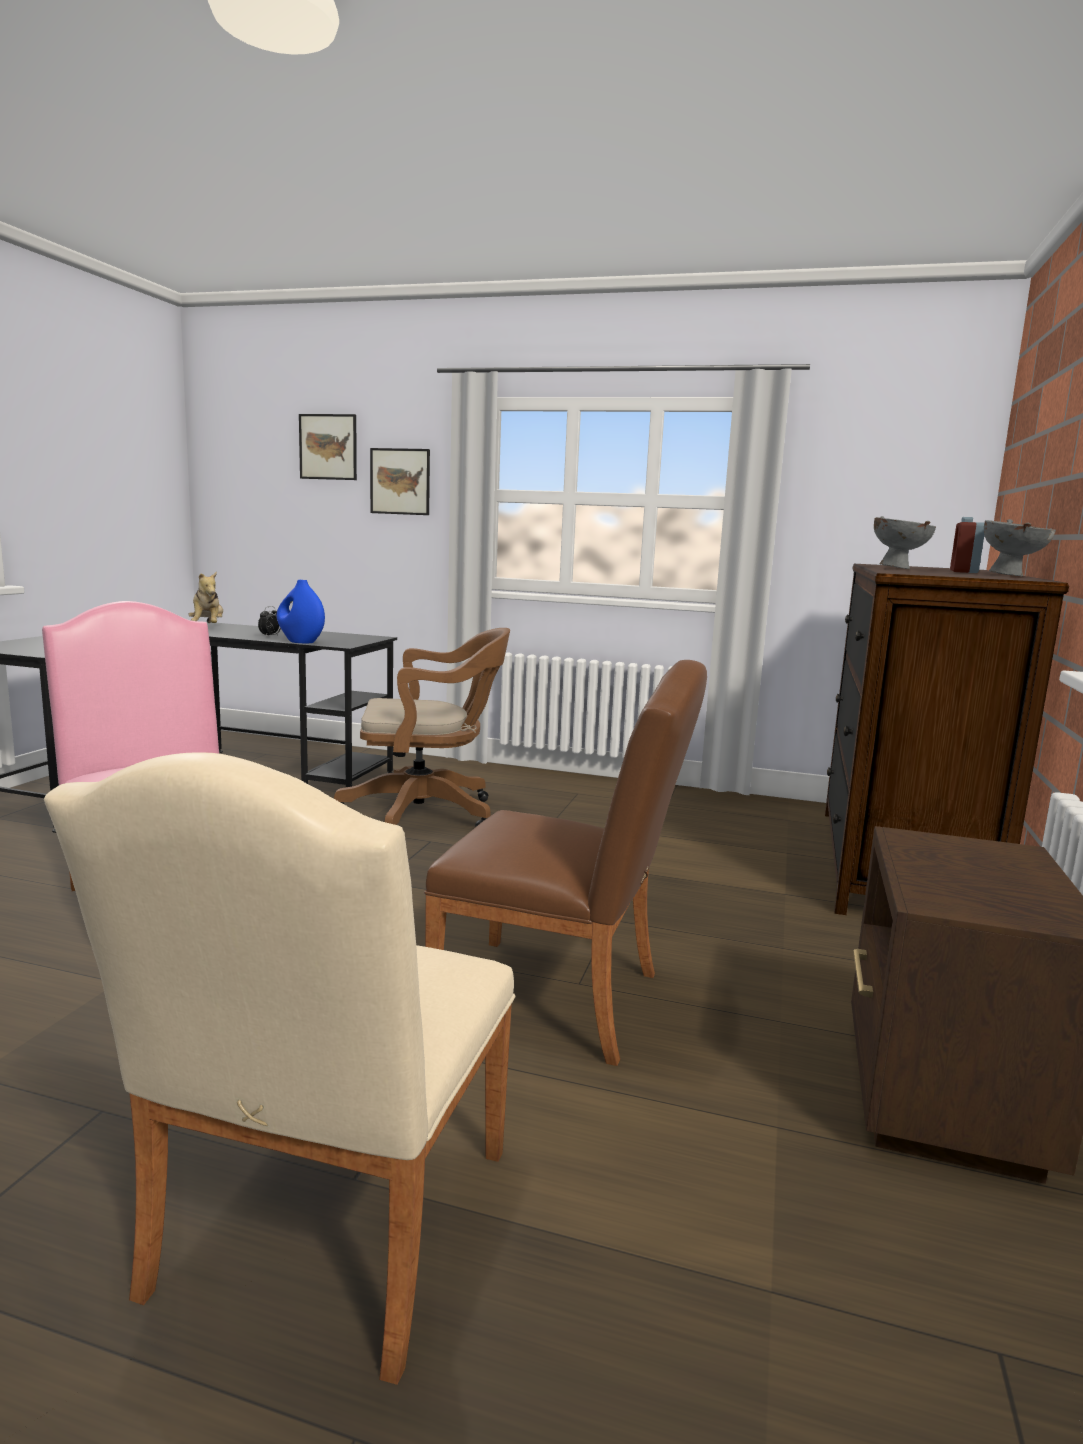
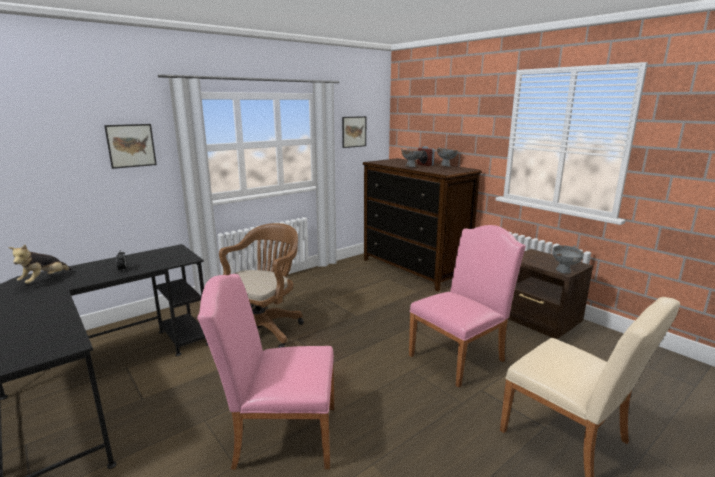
camera: 55 degrees left, 5 degrees up
plush toy [188,572,223,623] -> plush toy turned 90 degrees clockwise [9,244,72,284]
blue vase [277,580,325,643] -> none
picture [299,414,357,480] -> picture moved to [342,116,366,148]
brown chair [424,660,707,1066] -> pink chair [409,225,526,388]
none -> grey bowl [553,245,584,274]

